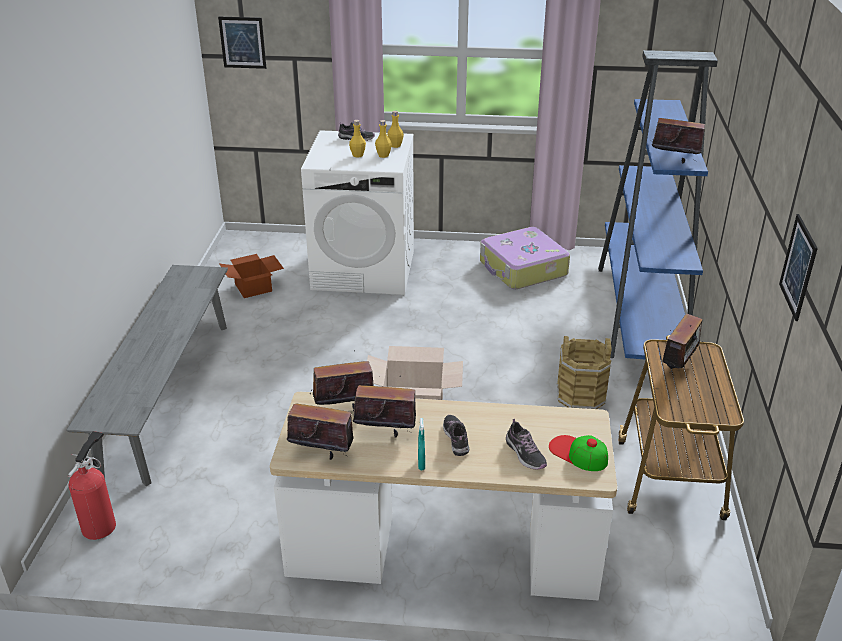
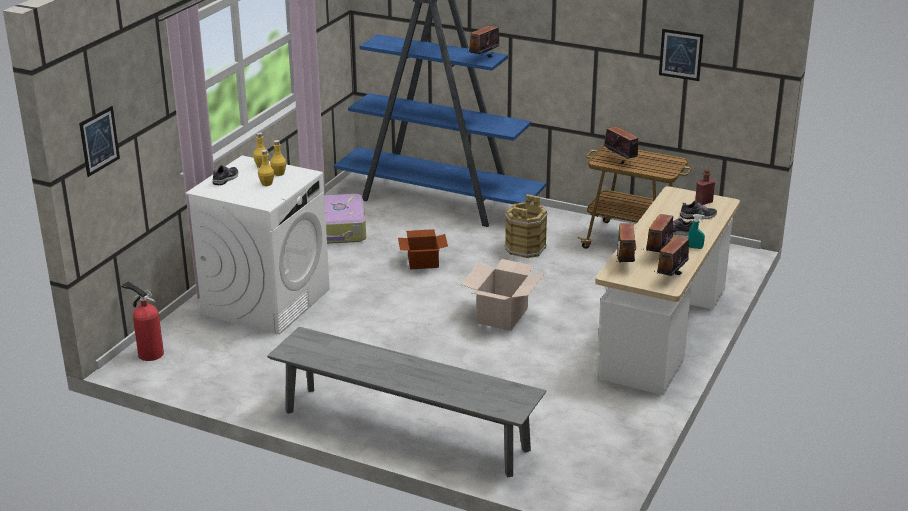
camera: 70 degrees left, 5 degrees down
fire extinguisher [67,431,116,540] -> fire extinguisher moved to [121,282,164,361]
cardboard box [220,254,284,298] -> cardboard box moved to [398,229,448,270]
cap [549,435,608,471] -> red bottle [695,169,715,205]

